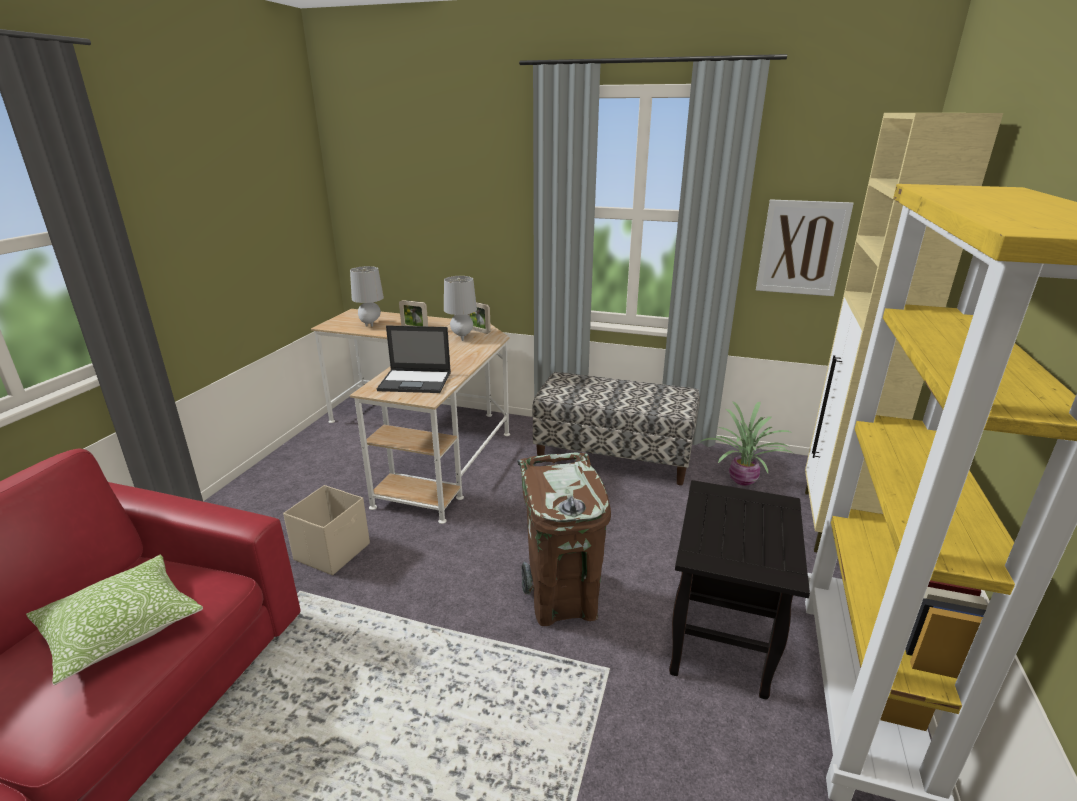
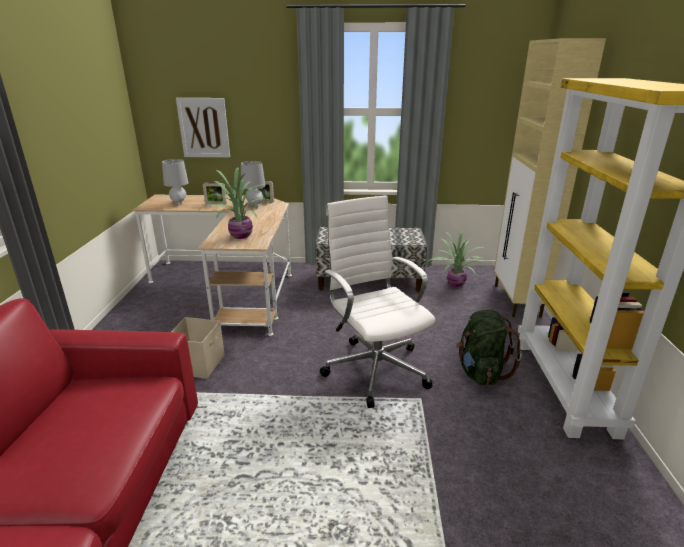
camera: 15 degrees left, 0 degrees up
pillow [26,555,203,686] -> none
laptop [377,325,451,393] -> potted plant [201,168,272,239]
brown trash can [517,452,611,626] -> white office chair [320,195,436,408]
black side table [669,480,810,699] -> green backpack [456,310,522,386]
picture [756,199,854,296] -> picture moved to [176,98,230,157]

